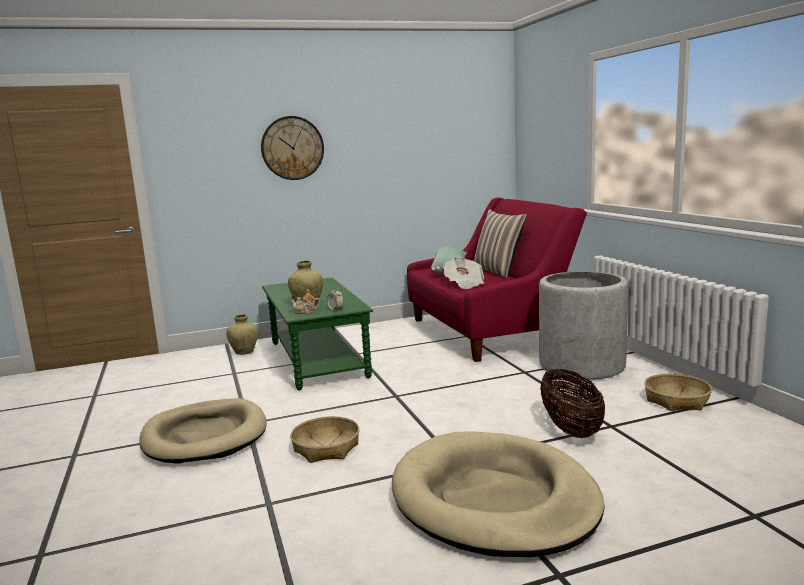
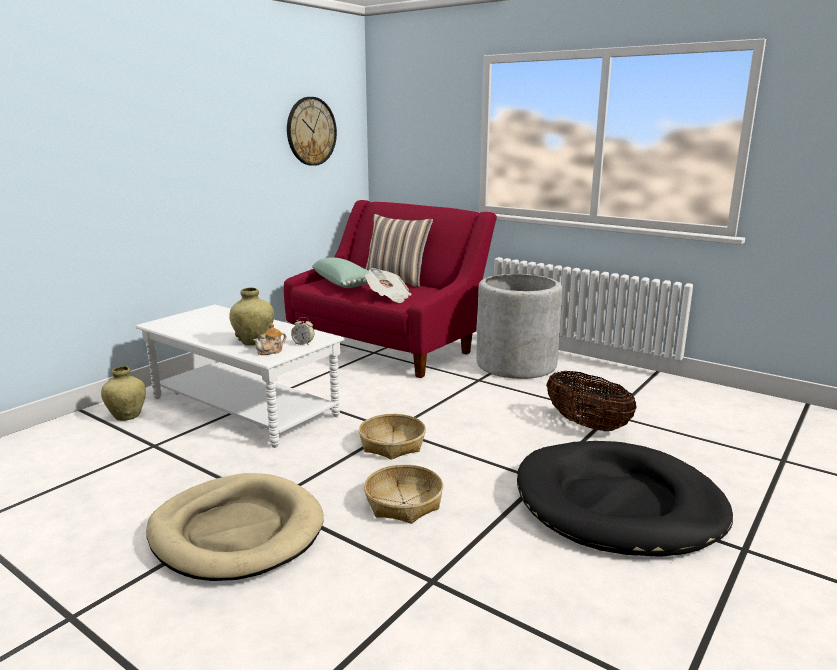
camera: 35 degrees left, 5 degrees up
wall clock [261,116,324,180] -> wall clock moved to [287,97,337,166]
green coffee table [262,278,373,391] -> white coffee table [136,305,345,448]
beige dog bed [392,431,605,557] -> black dog bed [517,441,733,557]
basket [644,374,712,411] -> basket moved to [359,414,426,460]

